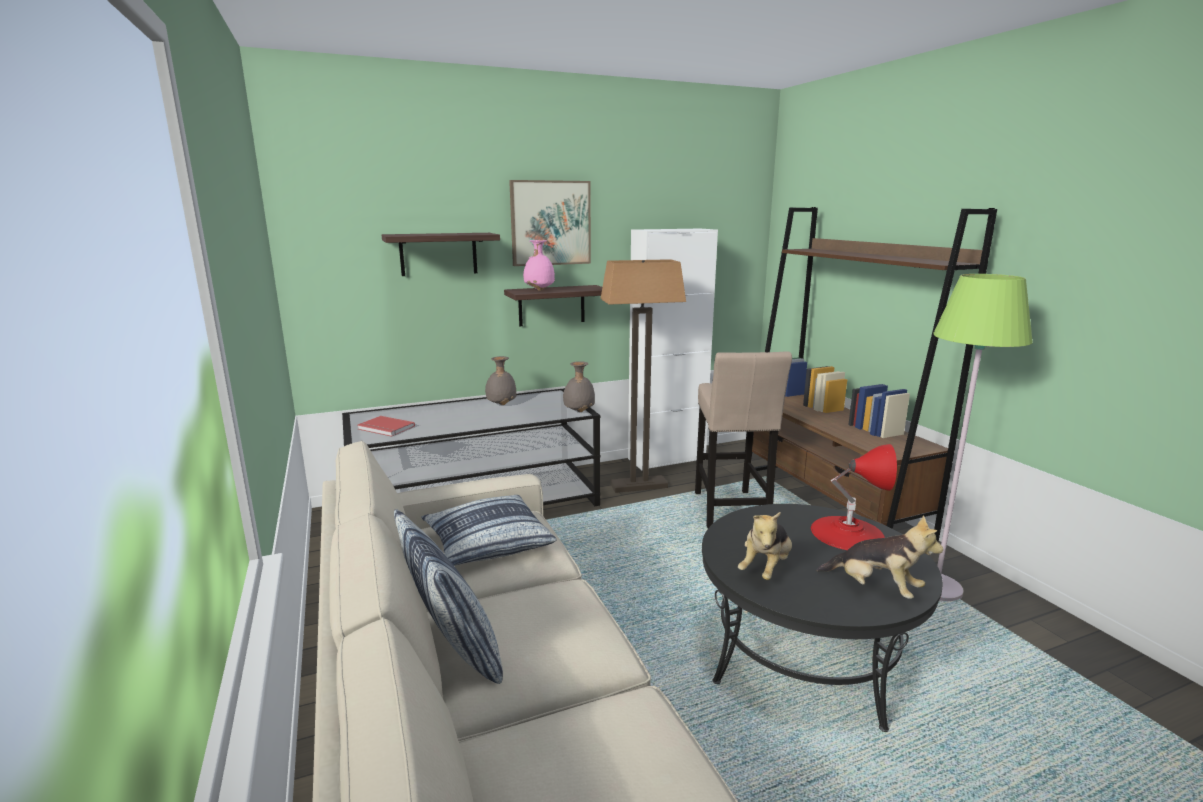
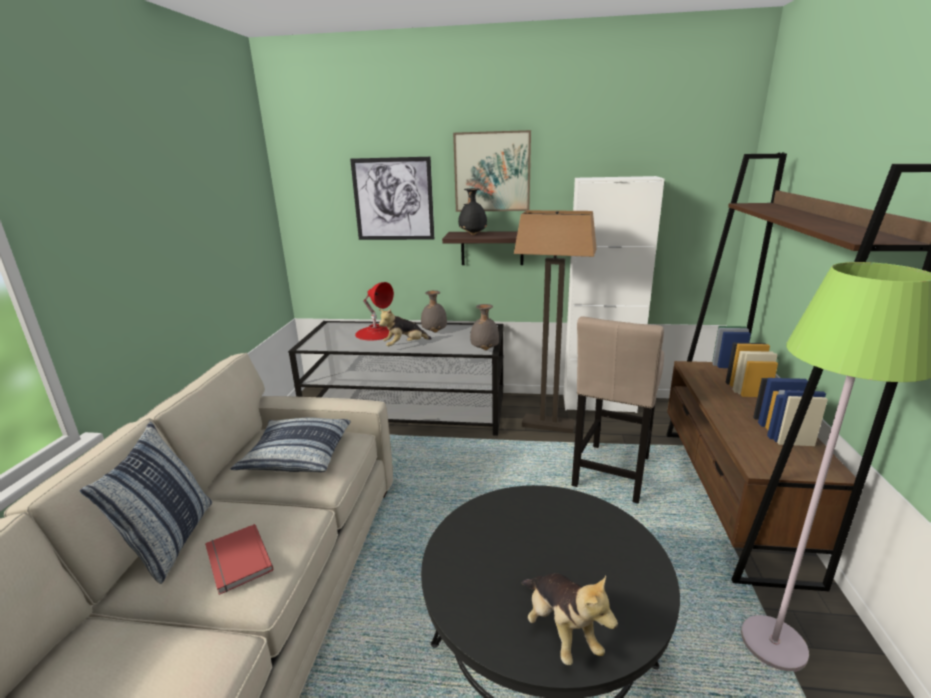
camera: 30 degrees right, 5 degrees up
red book [358,416,415,437] -> red book moved to [205,524,273,595]
shelf [382,233,500,276] -> picture [350,157,434,240]
pink vase [523,240,555,291] -> black vase [458,188,487,235]
plush toy [738,512,792,580] -> plush toy moved to [378,309,432,347]
red table lamp [811,444,897,550] -> red table lamp moved to [355,282,394,340]

